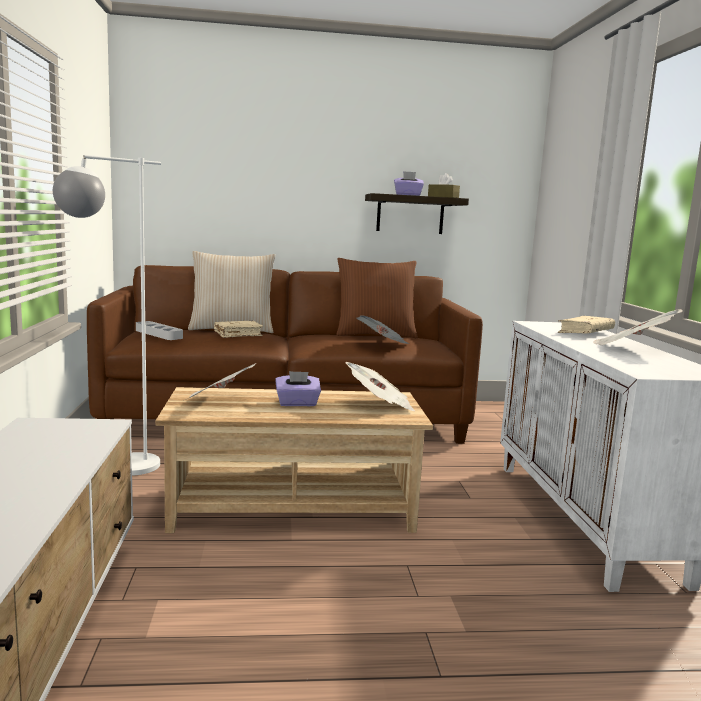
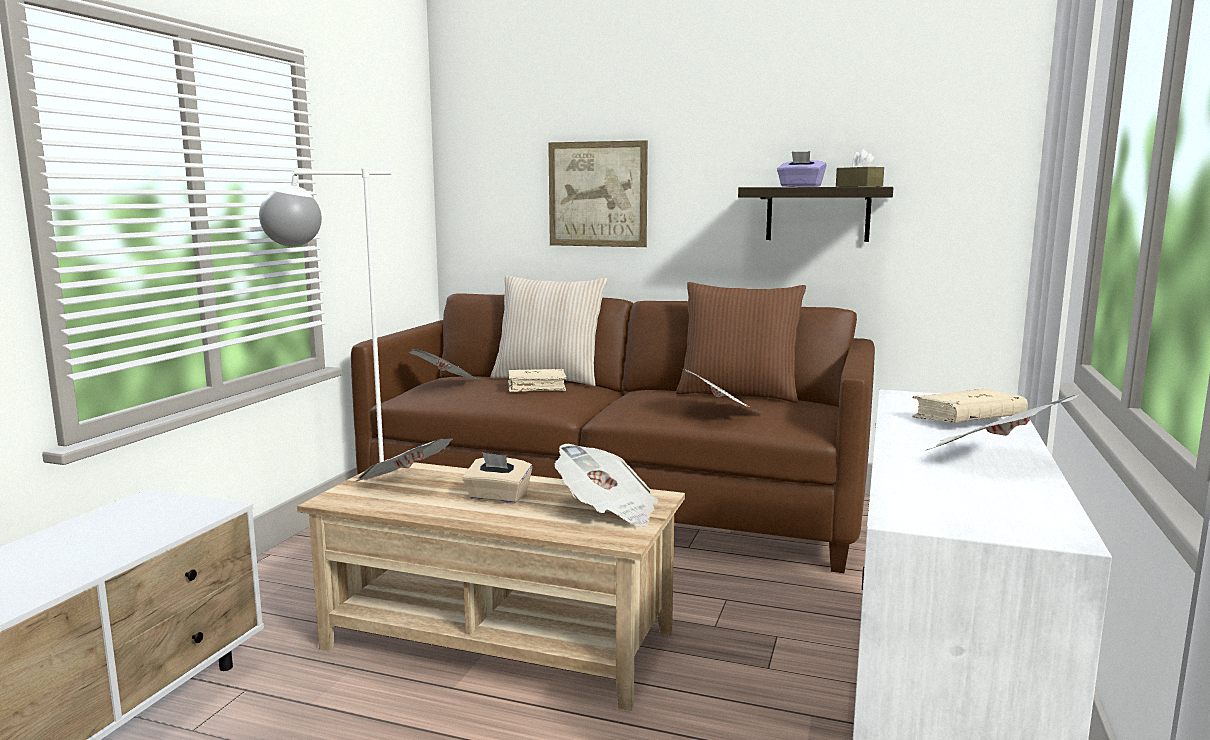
camera: 25 degrees right, 0 degrees up
grey tray [136,321,183,340] -> newspaper [409,349,480,379]
purple tissue box [275,371,321,406] -> beige tissue box [463,452,532,504]
none -> picture [548,140,648,247]

